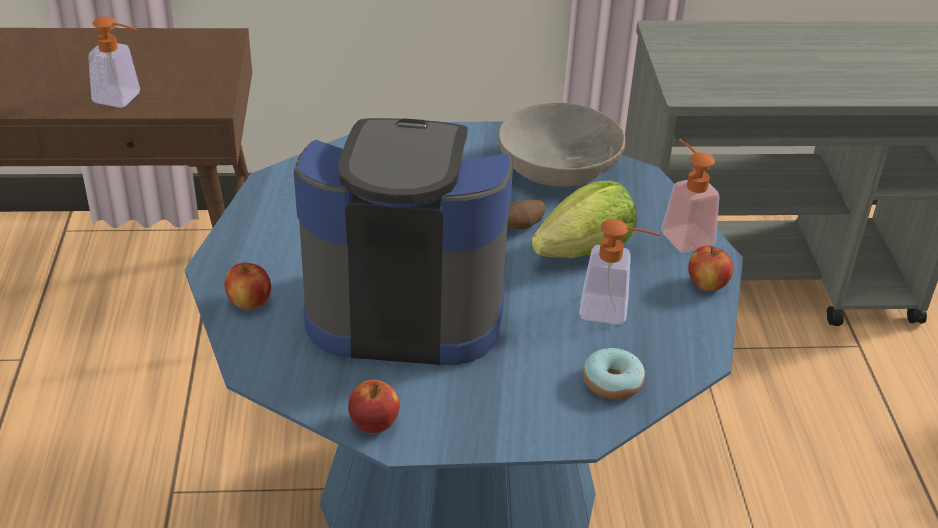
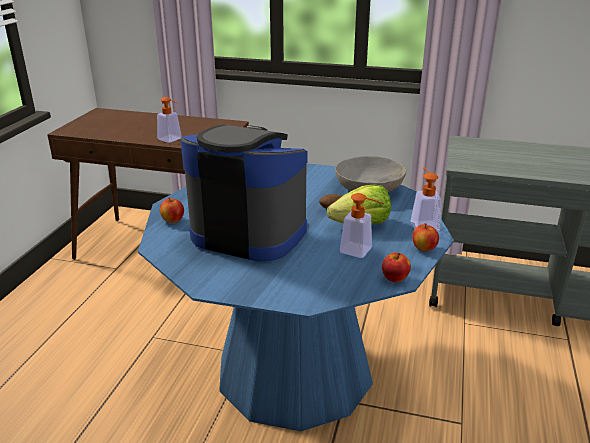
camera: 20 degrees right, 10 degrees down
apple [348,380,400,433] -> apple moved to [382,253,411,283]
donut [583,348,645,400] -> none

